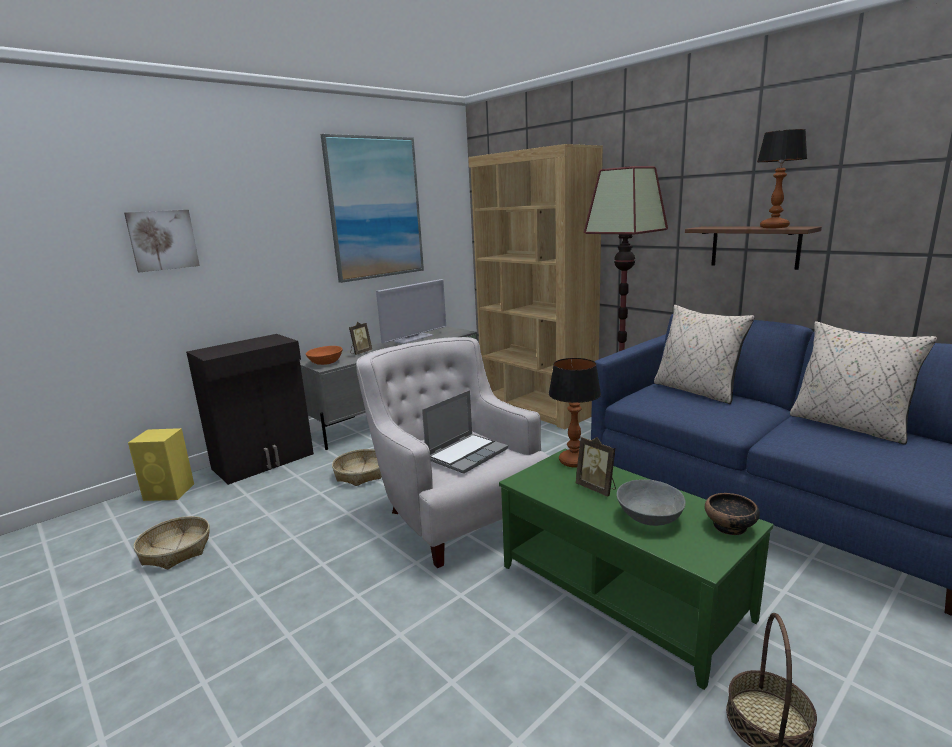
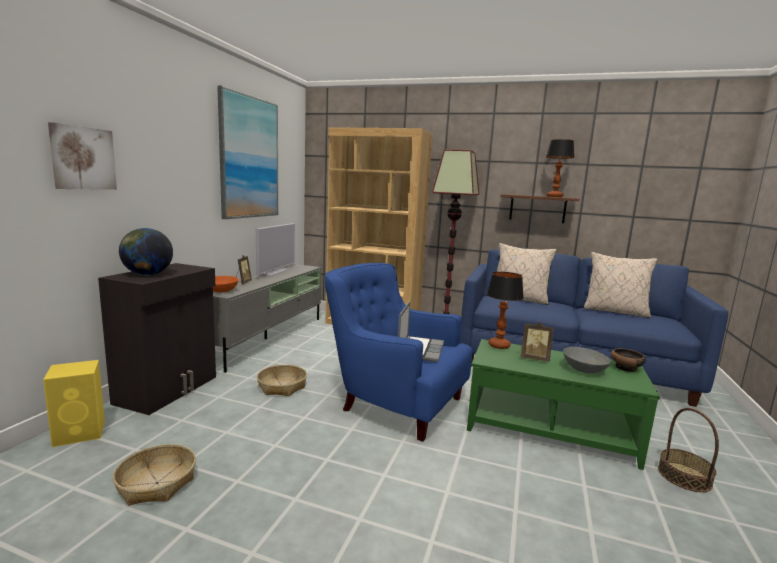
camera: 30 degrees left, 5 degrees down
white armchair [356,337,549,568] -> blue armchair [325,263,472,442]
none -> globe [119,228,173,275]

